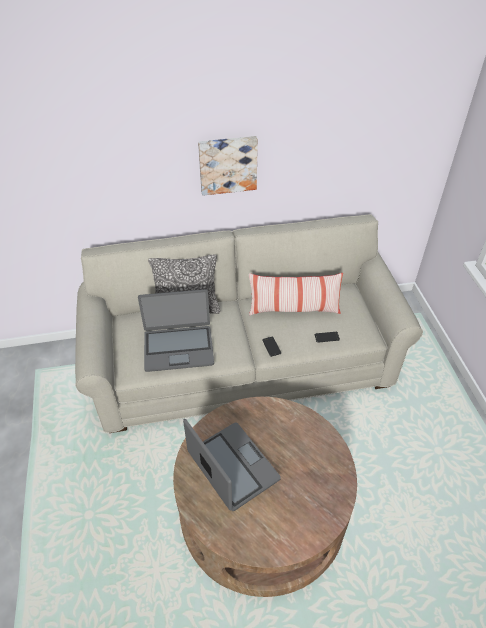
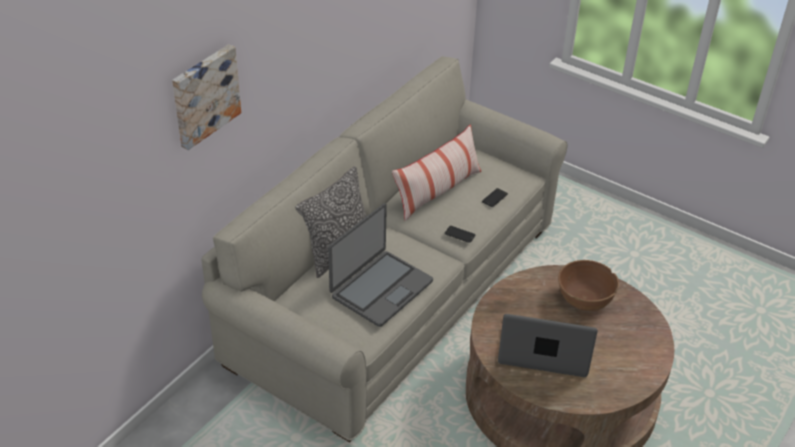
camera: 45 degrees left, 5 degrees down
picture [198,136,258,196] -> picture moved to [172,44,241,150]
none -> brown bowl [558,260,619,311]

